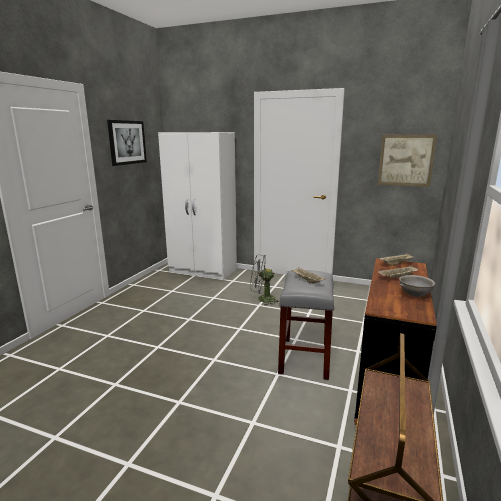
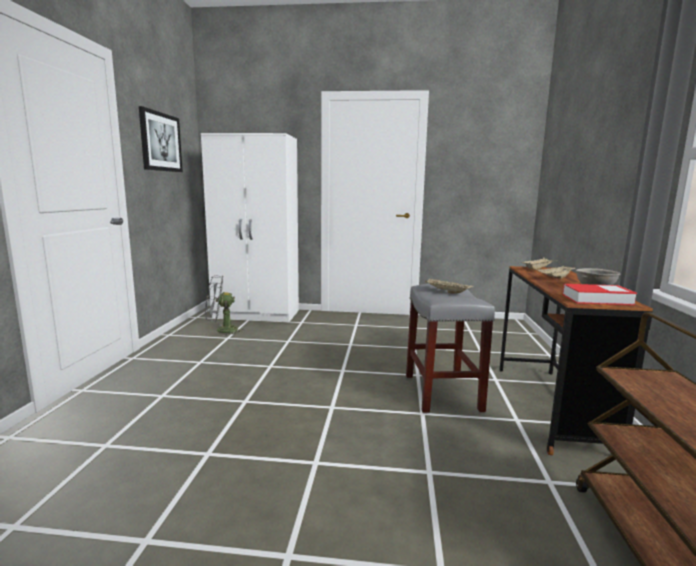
camera: 15 degrees left, 5 degrees down
grey fan [250,255,279,306] -> grey fan moved to [205,275,241,336]
picture [378,135,437,187] -> none
none -> book [563,284,637,305]

